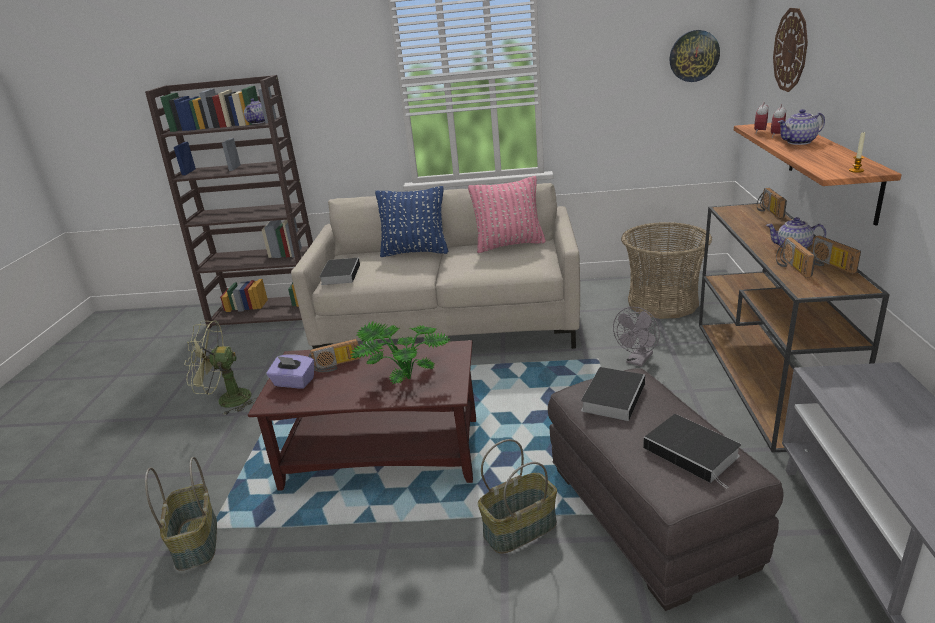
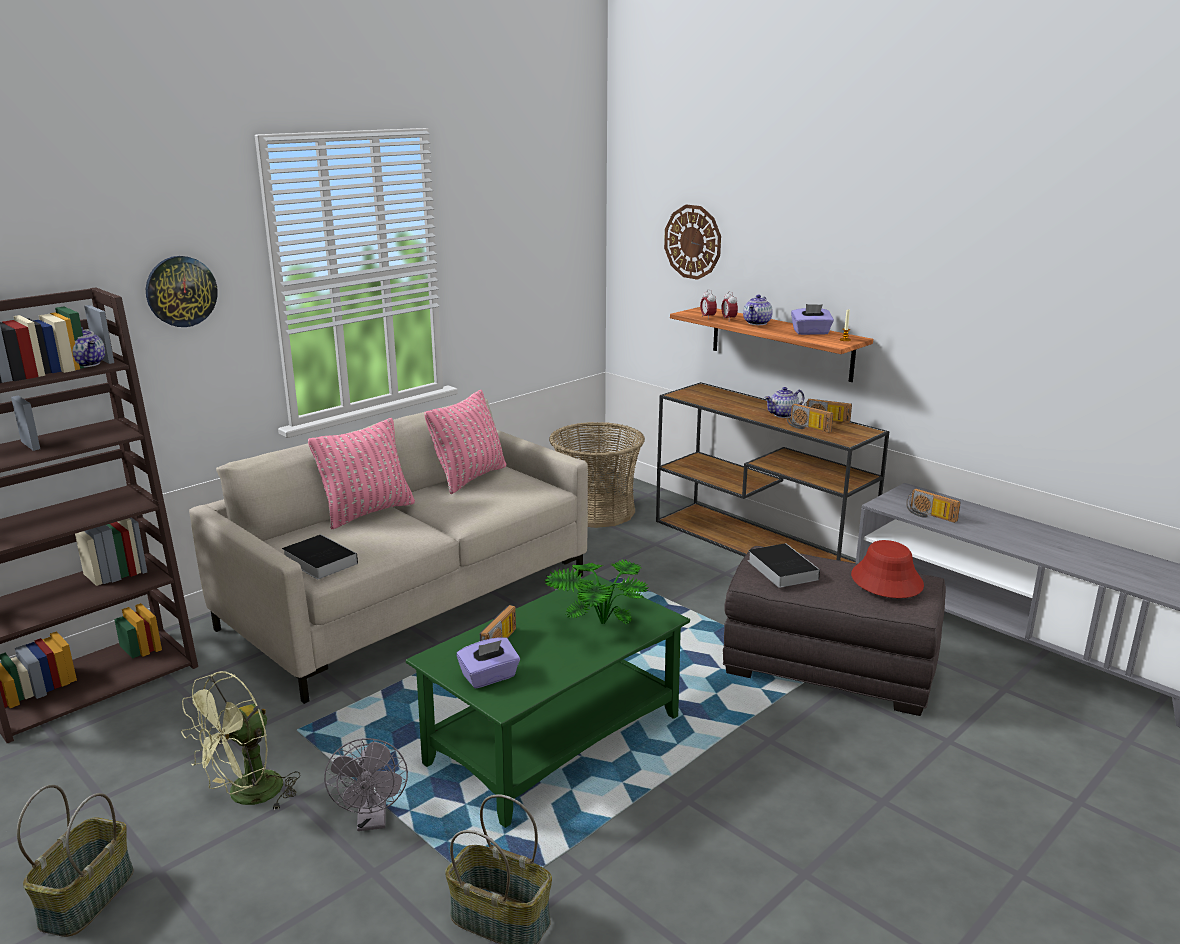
camera: 50 degrees left, 5 degrees down
brown coffee table [248,340,476,491] -> green coffee table [406,573,690,828]
blue pillow [375,186,448,257] -> pink pillow [308,418,415,529]
basket [478,439,557,554] -> basket moved to [17,785,134,937]
grey fan [613,307,660,366] -> grey fan moved to [324,738,408,831]
book [643,414,741,488] -> red hat [851,540,924,598]
wall clock [669,30,720,82] -> wall clock moved to [146,256,218,327]
radio [757,188,787,218] -> radio moved to [906,489,961,523]
none -> purple tissue box [791,304,834,335]

